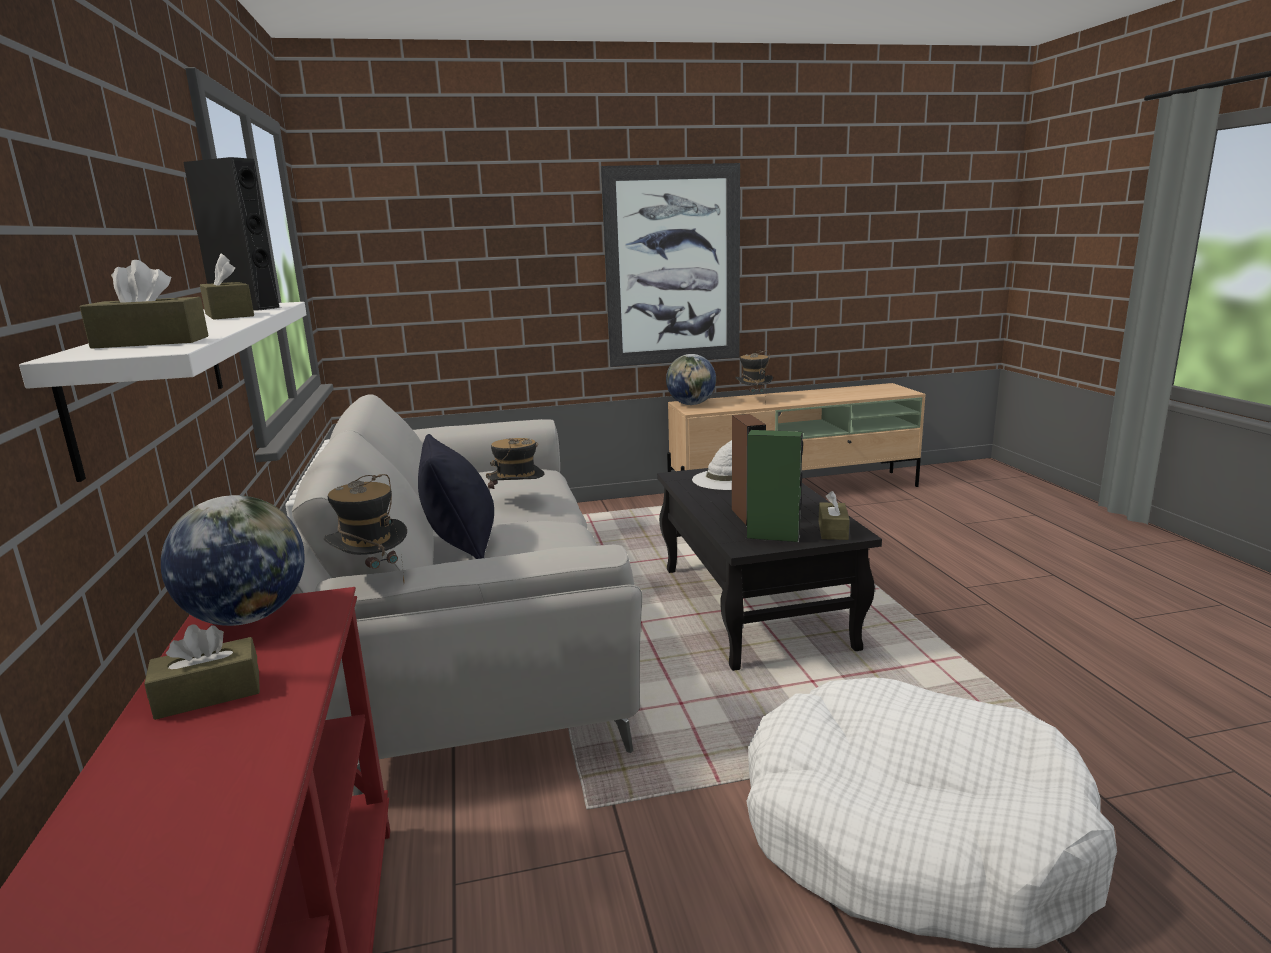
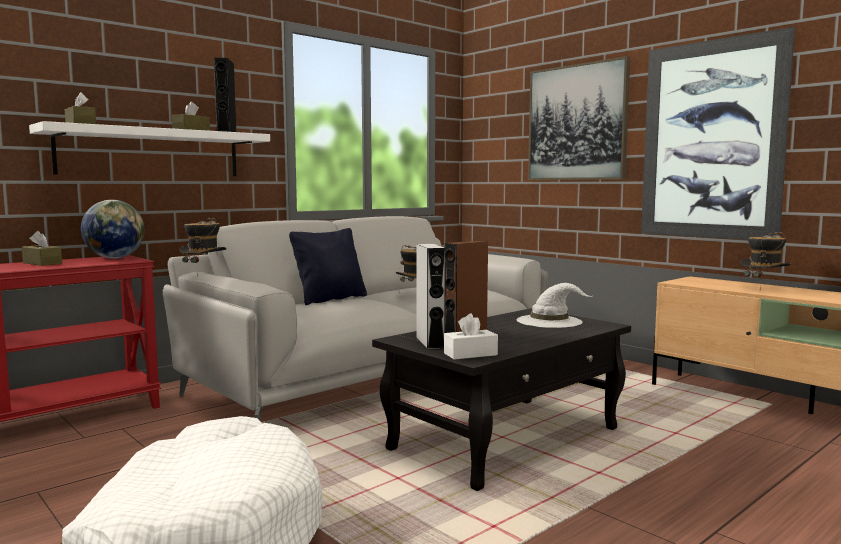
camera: 60 degrees right, 10 degrees down
globe [666,354,716,405] -> none
green speaker [746,430,803,543] -> grey speaker [416,244,446,349]
brown tissue box [819,491,850,540] -> white tissue box [444,314,498,360]
none -> picture [528,56,630,180]

